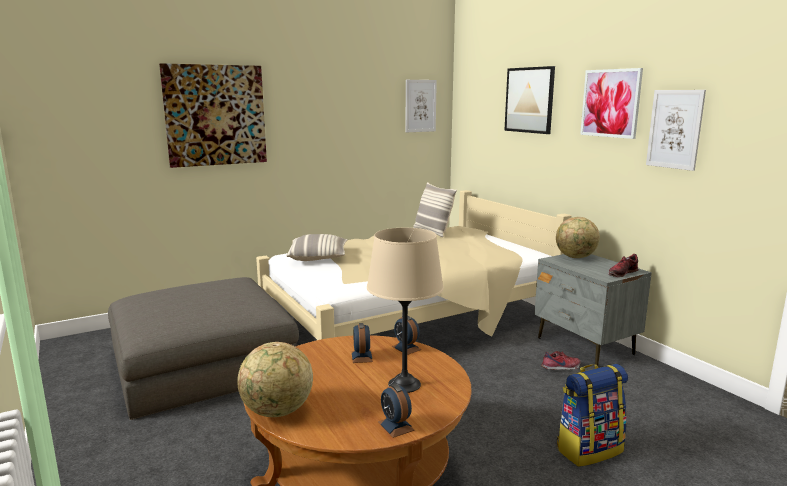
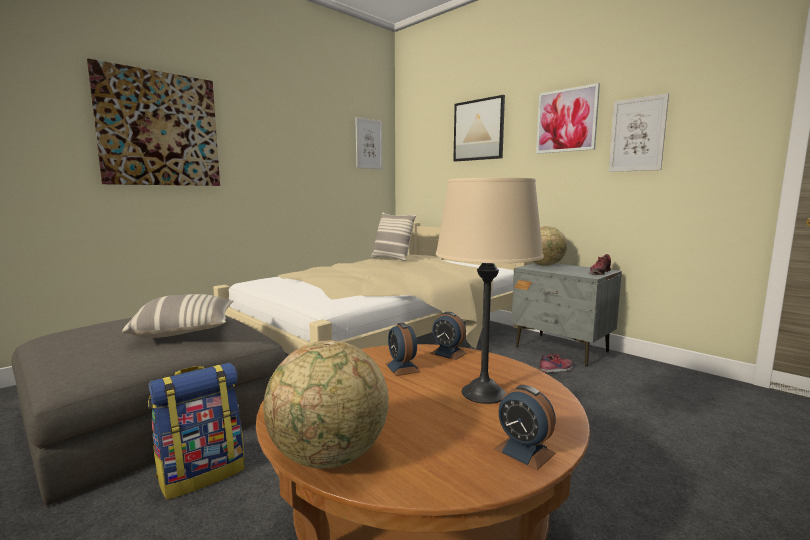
camera: 15 degrees left, 5 degrees down
pillow [287,234,348,261] -> pillow moved to [122,294,234,338]
backpack [557,364,628,467] -> backpack moved to [148,363,245,500]

